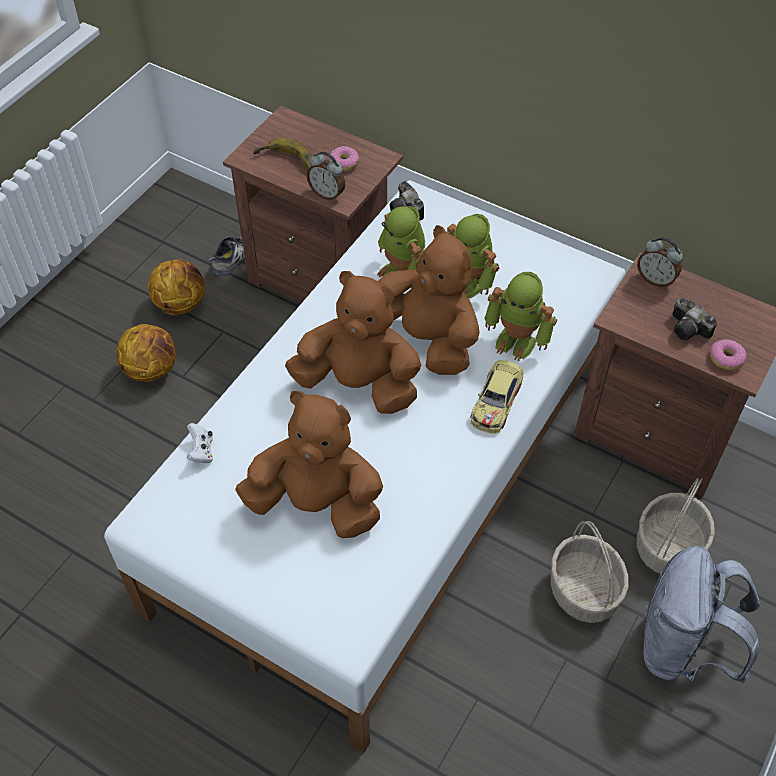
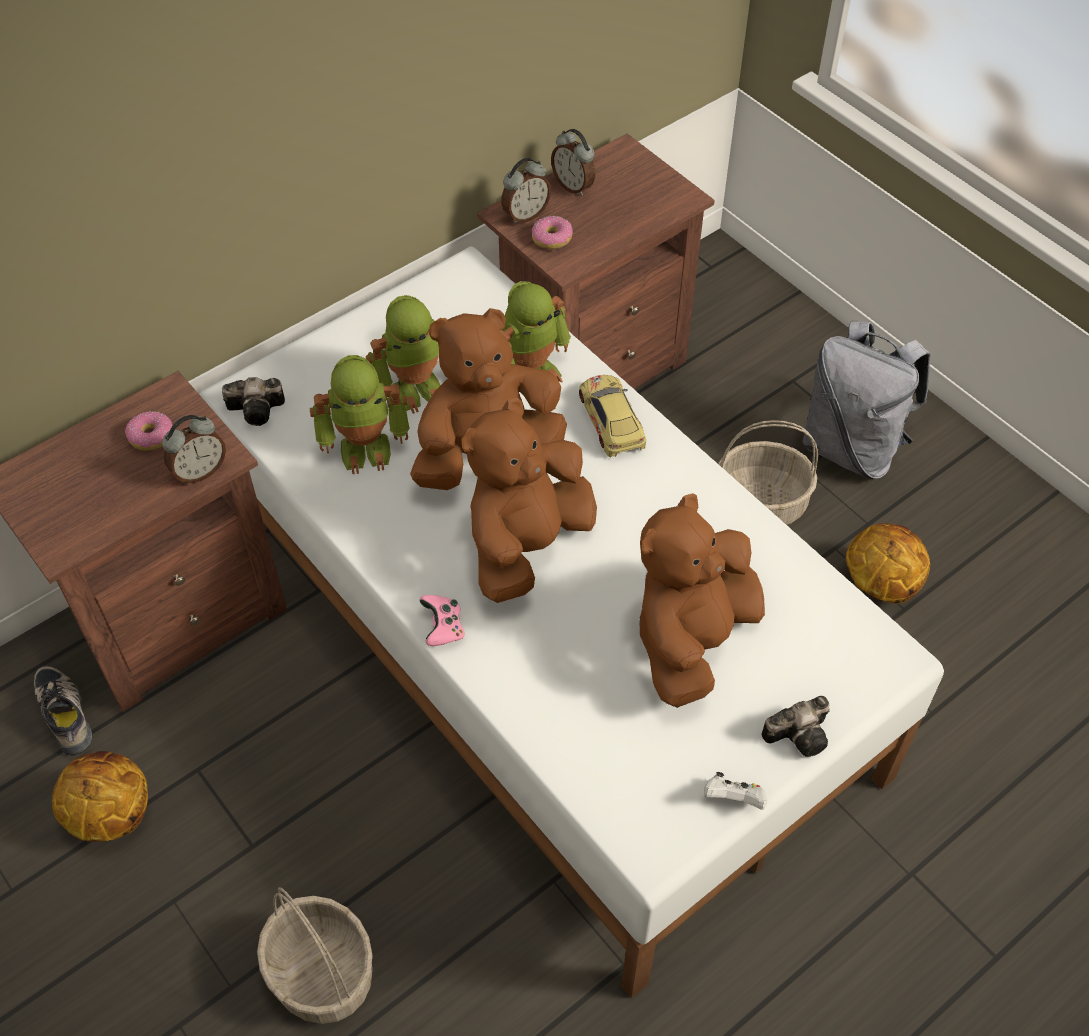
camera: 70 degrees left, 0 degrees up
basketball [116,324,176,382] -> basketball moved to [846,523,930,604]
white game controller [187,423,213,463] -> white game controller moved to [704,772,767,810]
banana [253,137,312,171] -> none
toy car [470,360,524,434] -> toy car turned 150 degrees counterclockwise [579,375,646,457]
basket [637,478,715,573] -> basket moved to [257,887,373,1024]
camera [672,298,717,340] -> camera moved to [761,696,830,757]
donut [710,339,747,370] -> donut moved to [532,216,573,249]
none -> pink game controller [419,595,465,646]
none -> alarm clock [551,129,595,196]

